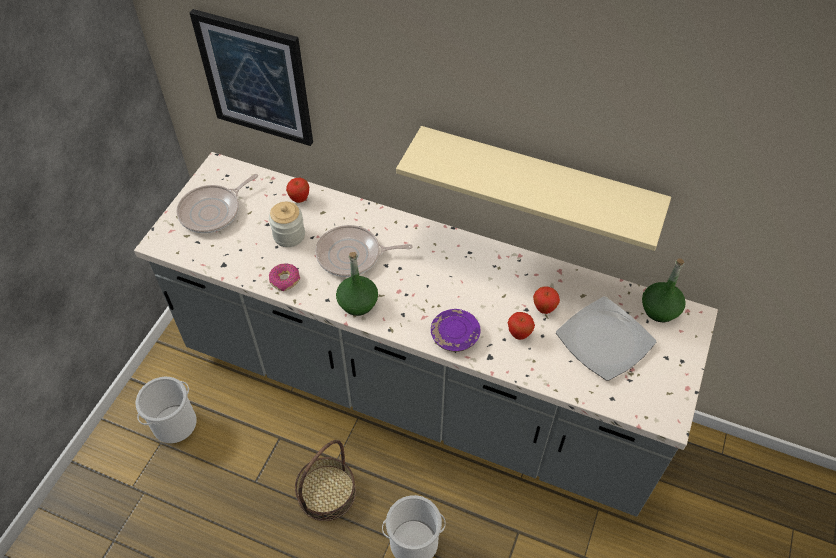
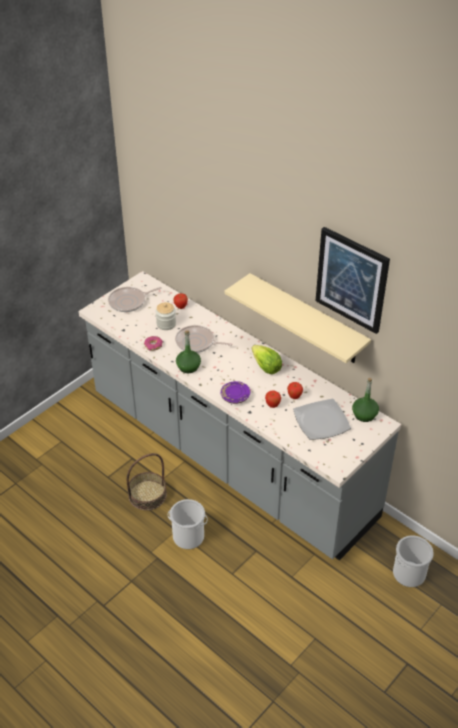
camera: 20 degrees right, 10 degrees down
bucket [135,377,197,443] -> bucket moved to [393,536,434,587]
picture [190,9,313,146] -> picture moved to [316,227,390,334]
none -> lettuce [252,345,282,374]

